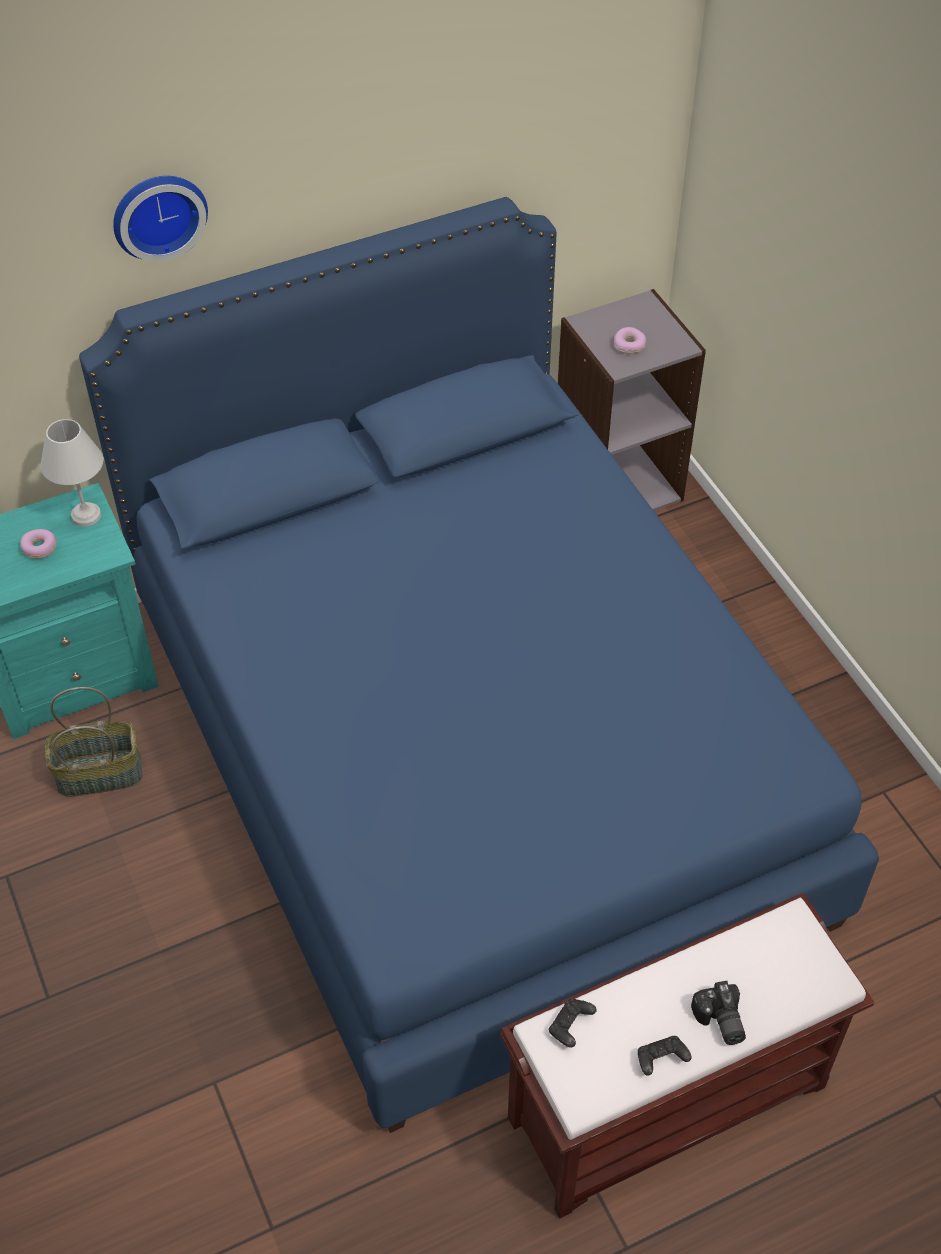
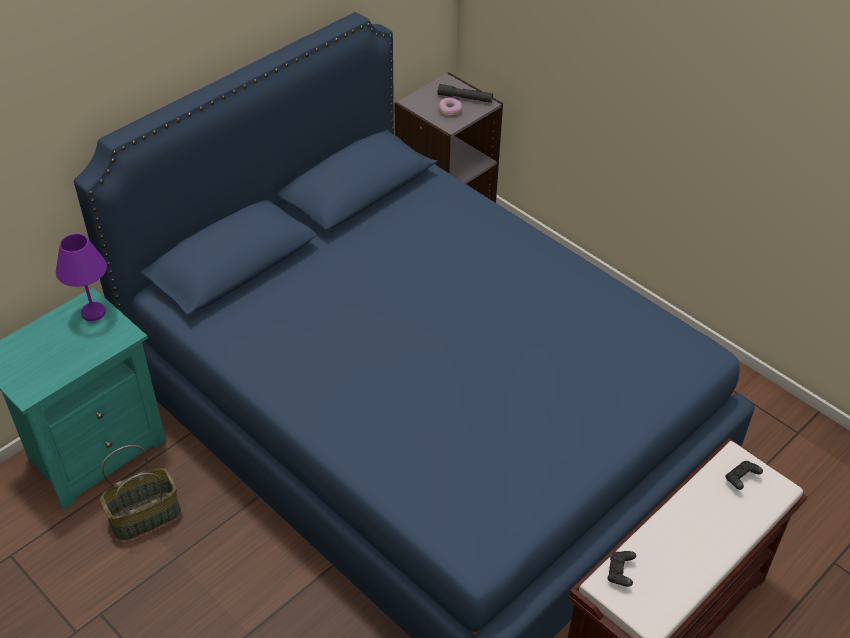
camera: 20 degrees left, 5 degrees down
donut [20,529,57,559] -> none
white table lamp [40,419,103,527] -> purple table lamp [56,234,107,321]
wall clock [113,176,208,262] -> none
black game controller [638,1036,691,1076] -> black game controller moved to [725,461,763,490]
camera [691,980,746,1045] -> none
none -> grey flashlight [437,84,493,103]

